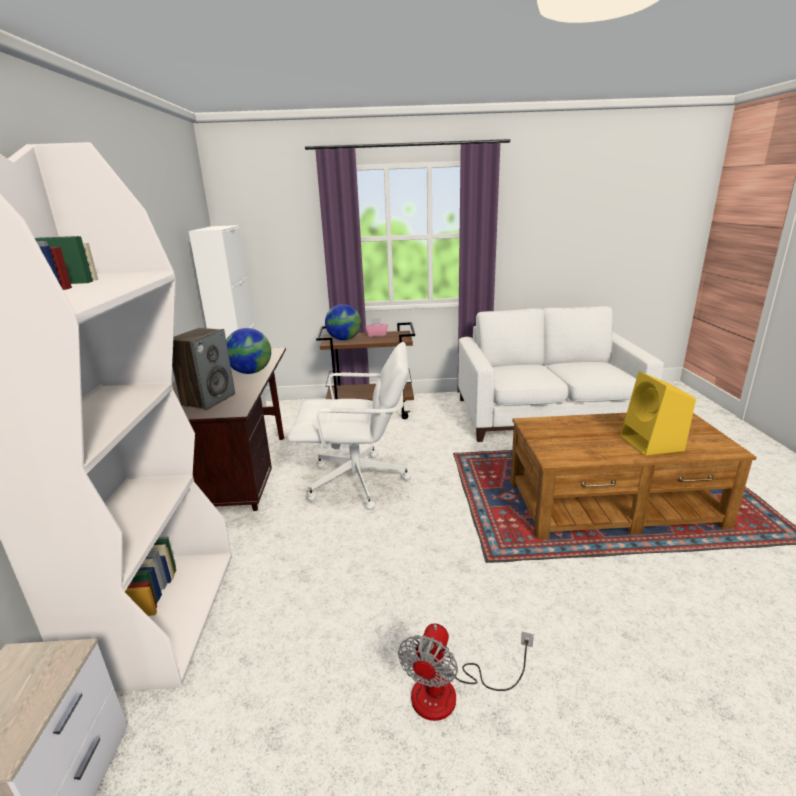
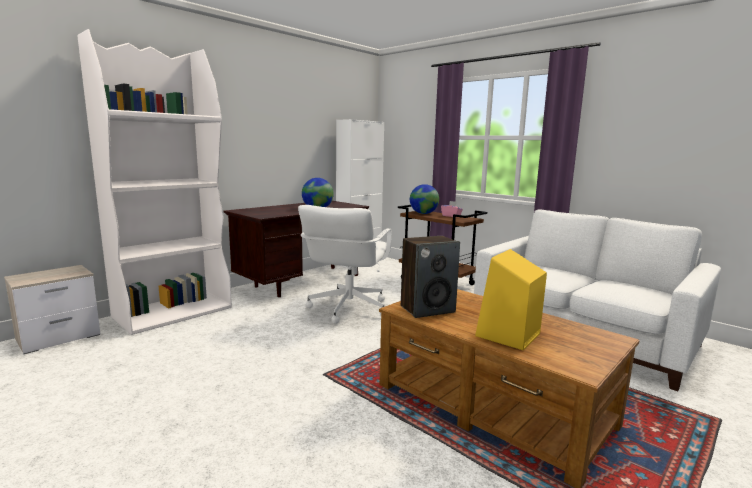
camera: 45 degrees right, 10 degrees down
speaker [172,328,235,410] -> speaker moved to [401,236,460,318]
white office chair [288,342,411,510] -> white office chair turned 60 degrees clockwise [298,205,391,324]
fan [398,623,534,721] -> none

